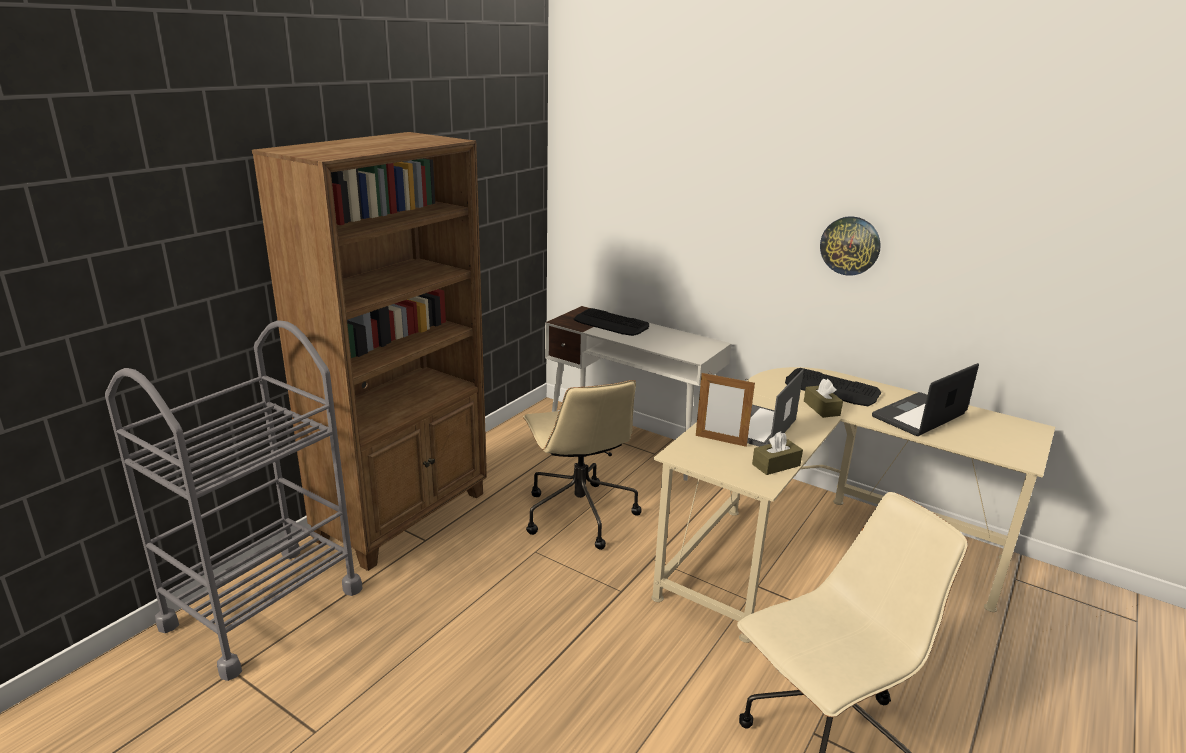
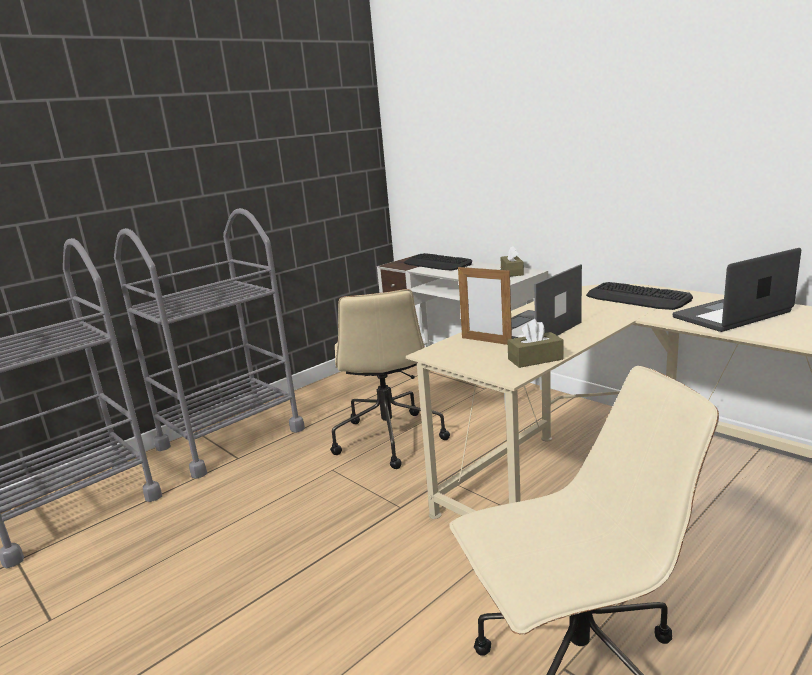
camera: 15 degrees right, 5 degrees down
brown bookcase [252,132,487,571] -> grey cart [114,208,305,479]
brown tissue box [804,379,843,418] -> brown tissue box moved to [500,246,524,277]
wall clock [820,216,881,276] -> none

